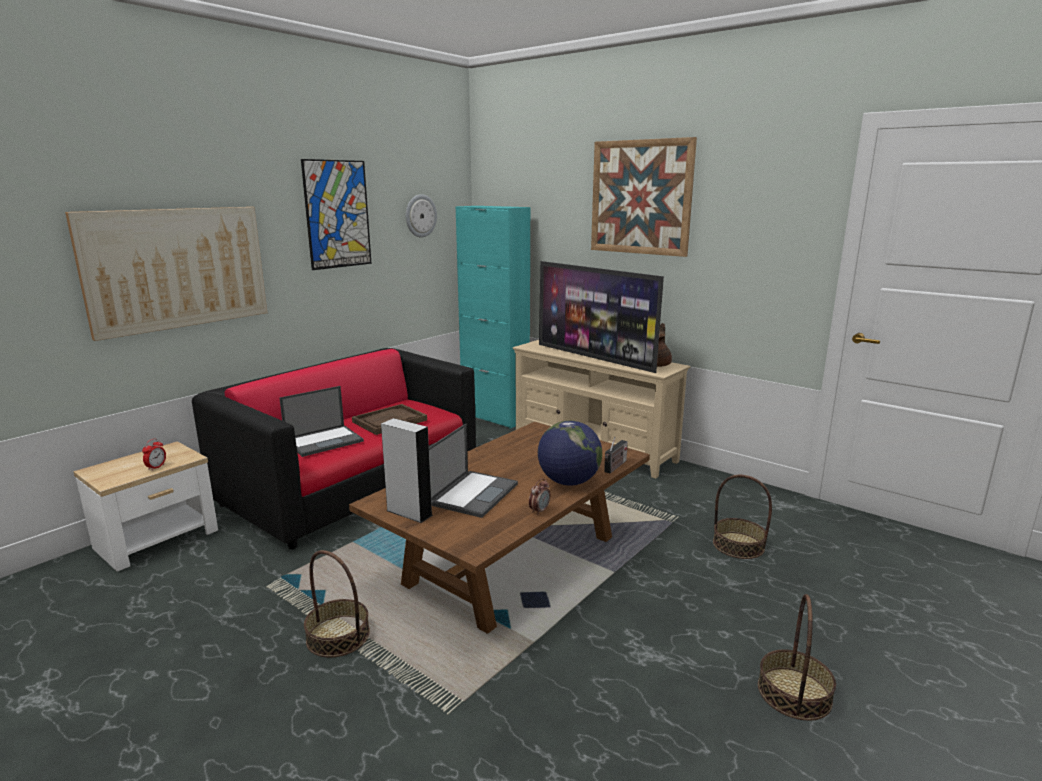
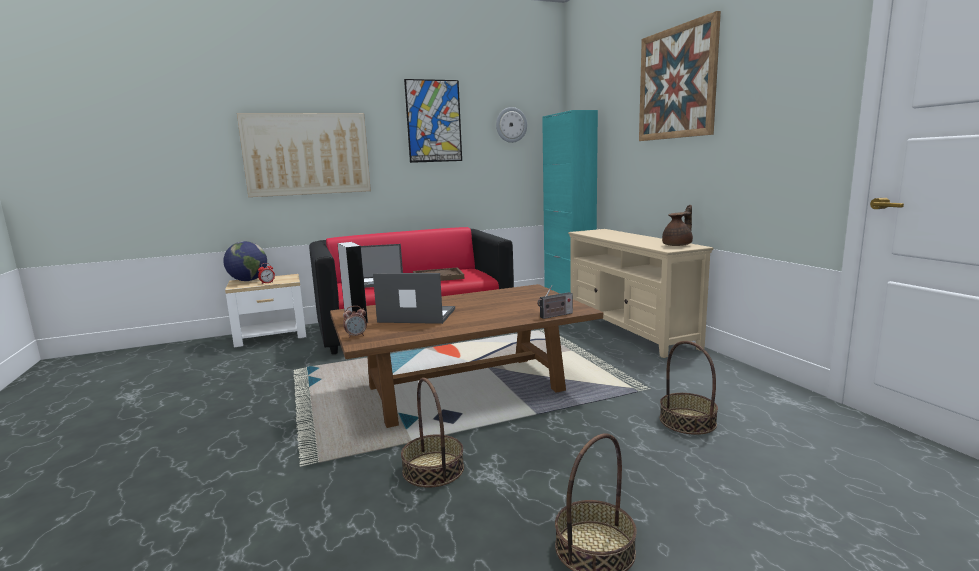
camera: 30 degrees right, 5 degrees down
basket [304,550,370,658] -> basket moved to [401,378,464,488]
laptop [429,423,518,518] -> laptop turned 135 degrees counterclockwise [373,273,455,324]
alarm clock [529,478,550,515] -> alarm clock moved to [343,306,367,338]
globe [538,420,602,486] -> globe moved to [223,241,267,281]
television [539,261,664,373] -> none

